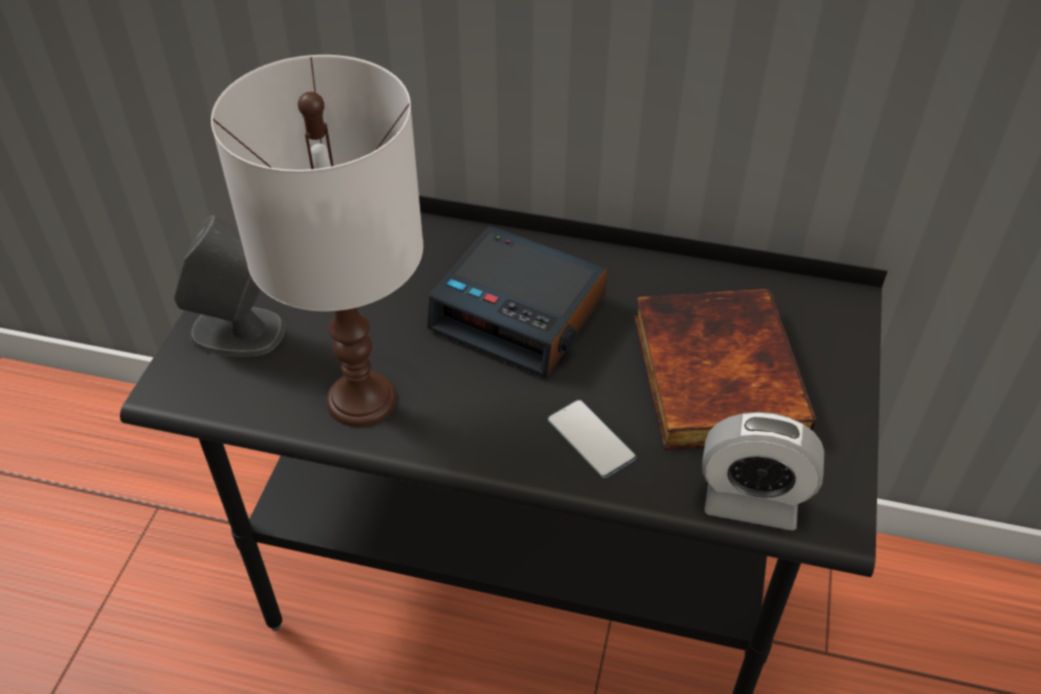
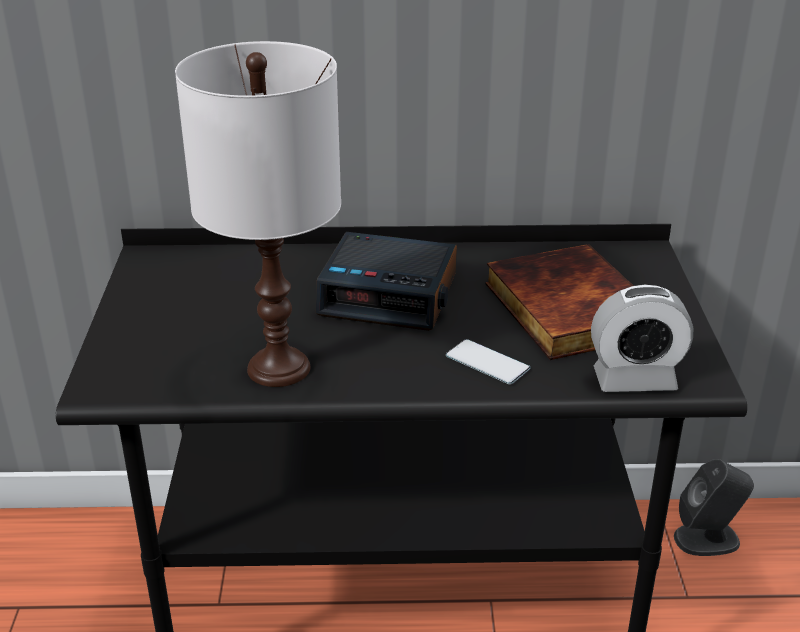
camera: 15 degrees left, 15 degrees down
grey speaker [174,215,285,357] -> grey speaker moved to [674,459,754,556]

